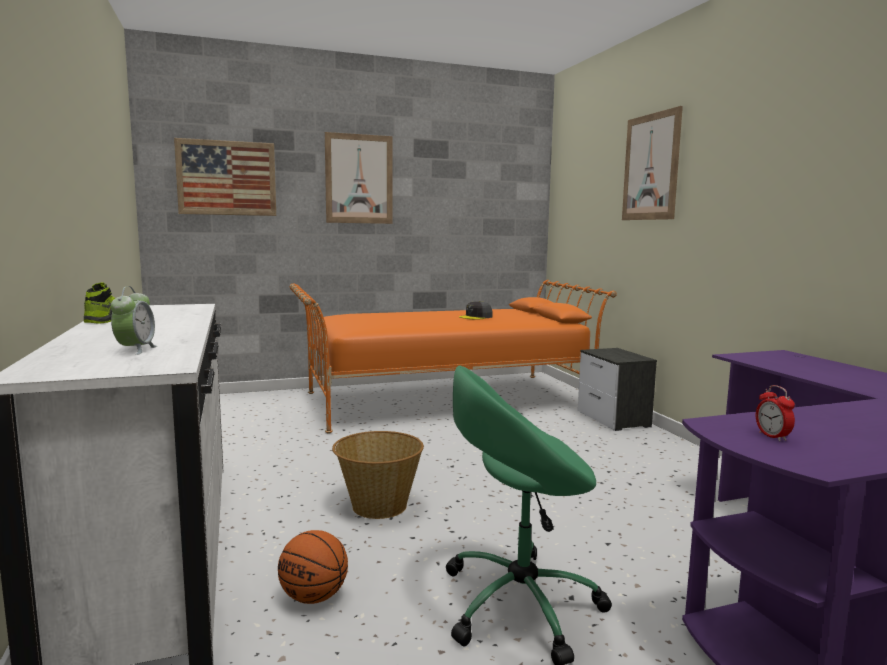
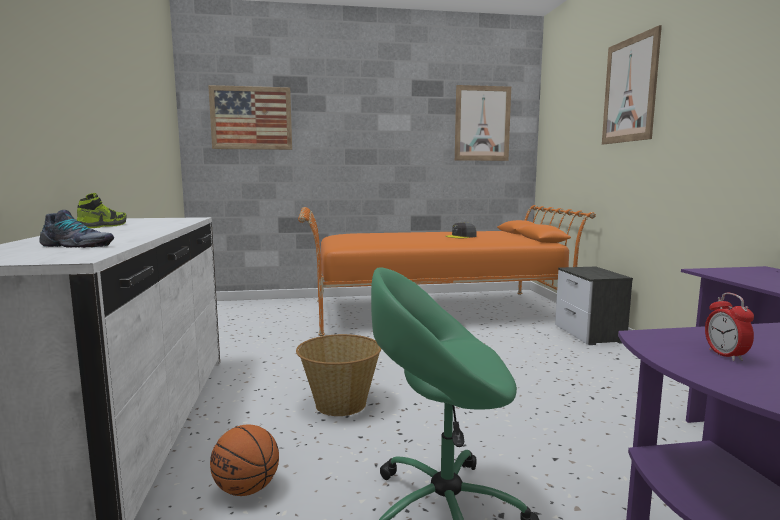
camera: 10 degrees right, 0 degrees up
alarm clock [111,286,157,355] -> shoe [39,210,114,248]
picture [325,132,393,224] -> picture moved to [455,85,511,161]

